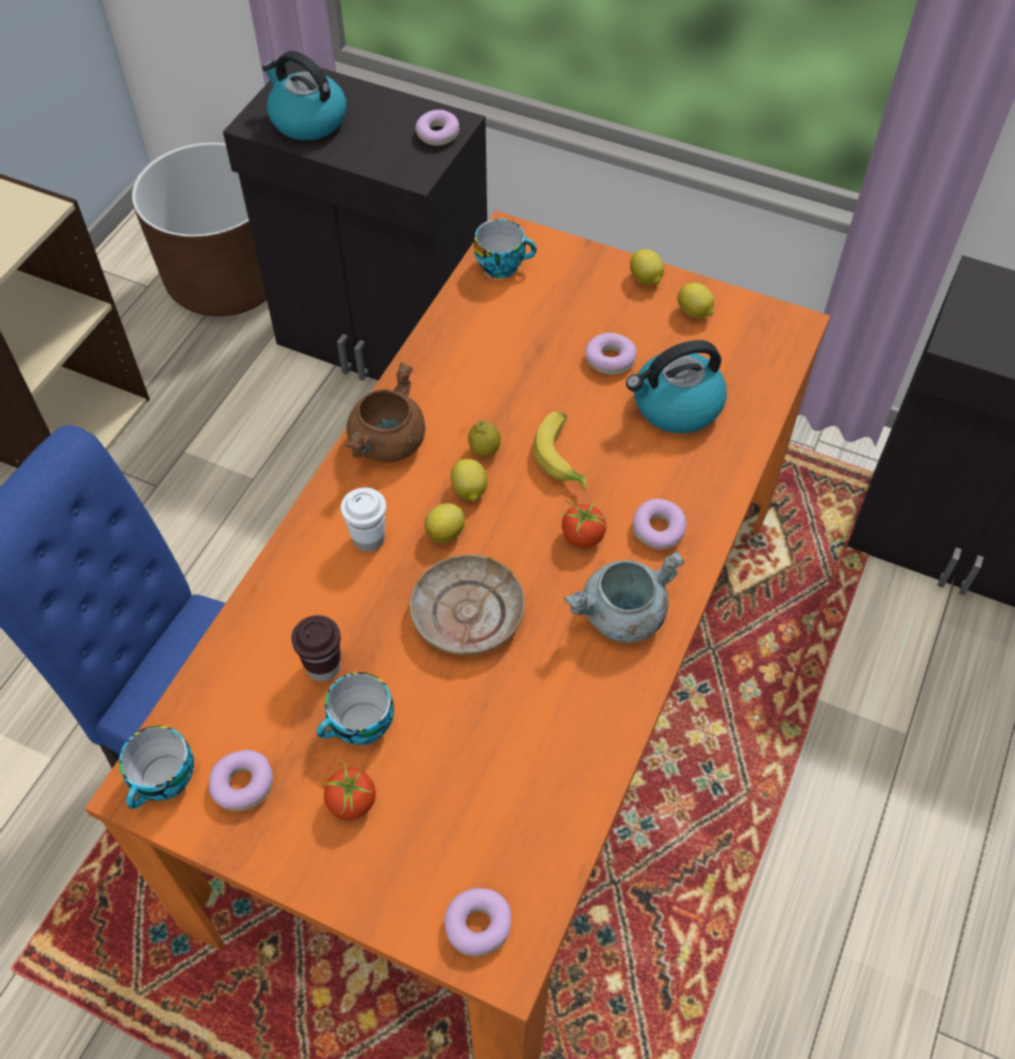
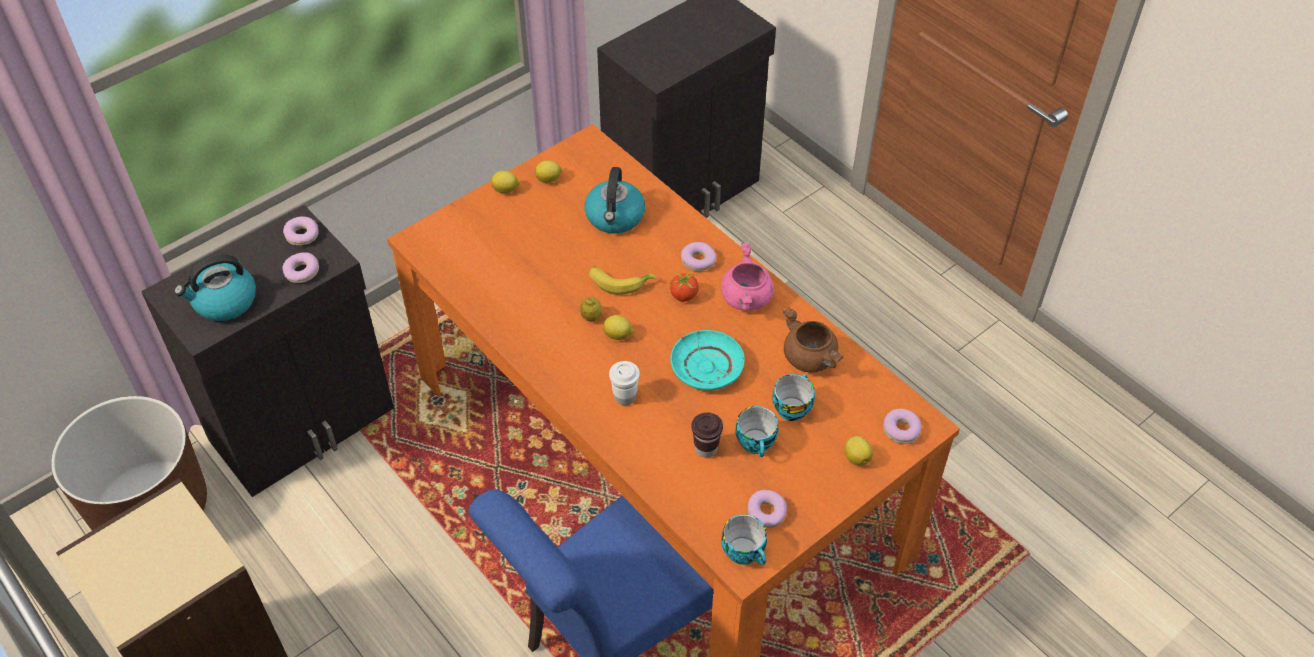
camera: 65 degrees left, 5 degrees down
tomato [321,760,376,820] -> none
brown cooking pot [345,362,425,462] -> brown cooking pot moved to [783,307,844,373]
beige plate [410,554,525,655] -> turquoise plate [670,330,745,391]
lemon [425,503,465,543] -> lemon moved to [844,436,873,466]
cup [474,219,537,279] -> cup moved to [772,374,815,421]
grey cooking pot [564,550,684,643] -> pink cooking pot [721,243,774,311]
donut [585,333,637,375] -> donut moved to [283,252,319,283]

